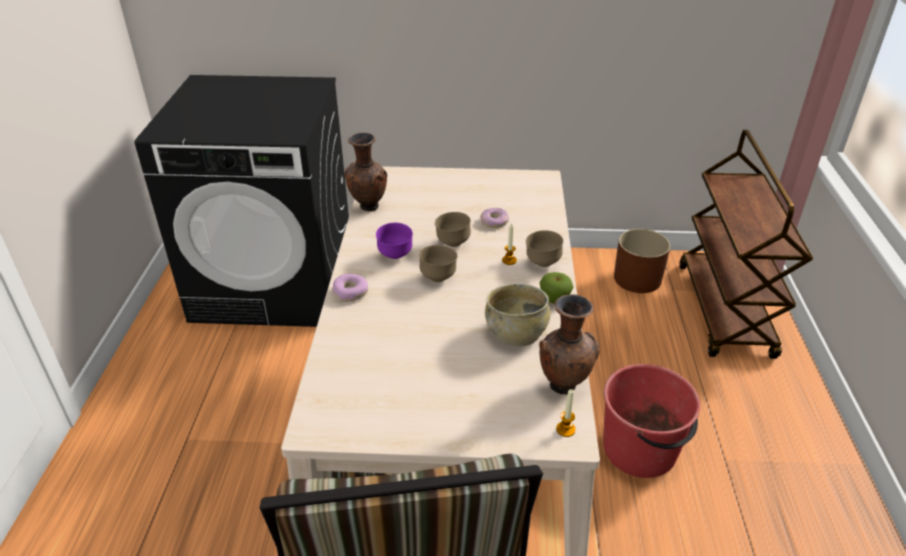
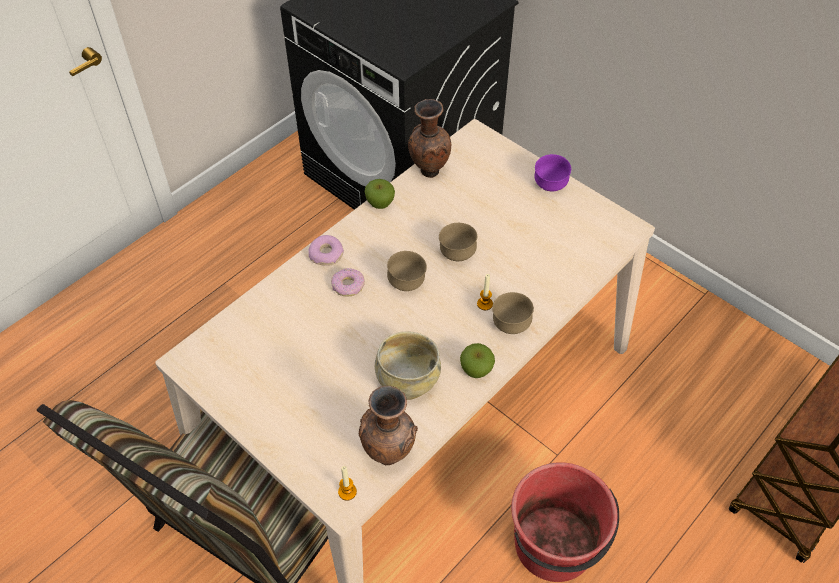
camera: 40 degrees right, 15 degrees up
purple bowl [376,223,413,259] -> purple bowl moved to [535,154,571,191]
donut [480,207,509,228] -> donut moved to [331,268,365,297]
brown planter [614,229,670,293] -> none
none -> apple [365,179,395,209]

